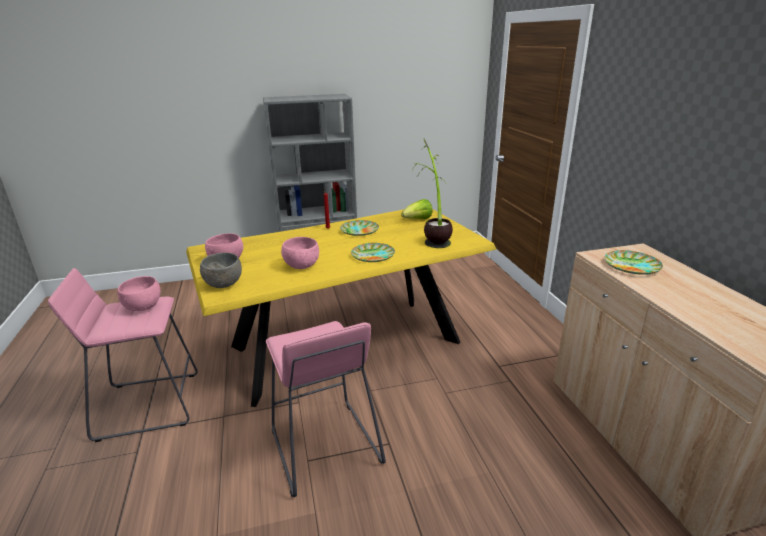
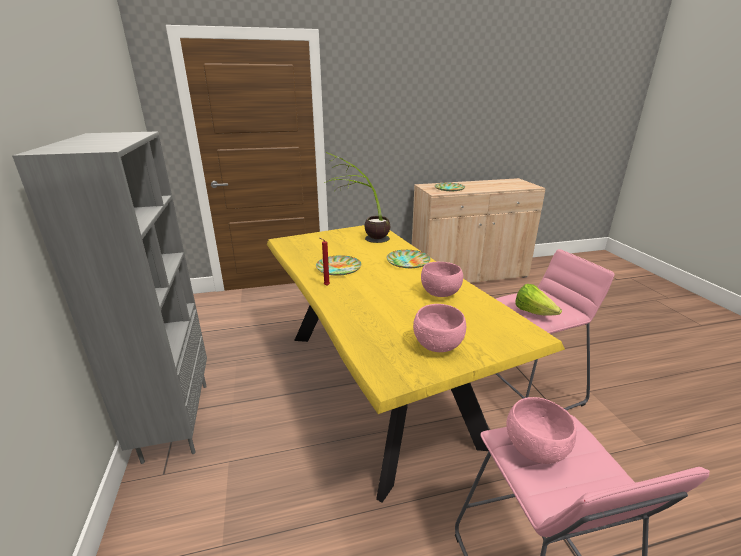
camera: 90 degrees left, 0 degrees up
grey bowl [200,253,242,288] -> none
lettuce [401,199,433,219] -> lettuce moved to [515,284,562,316]

